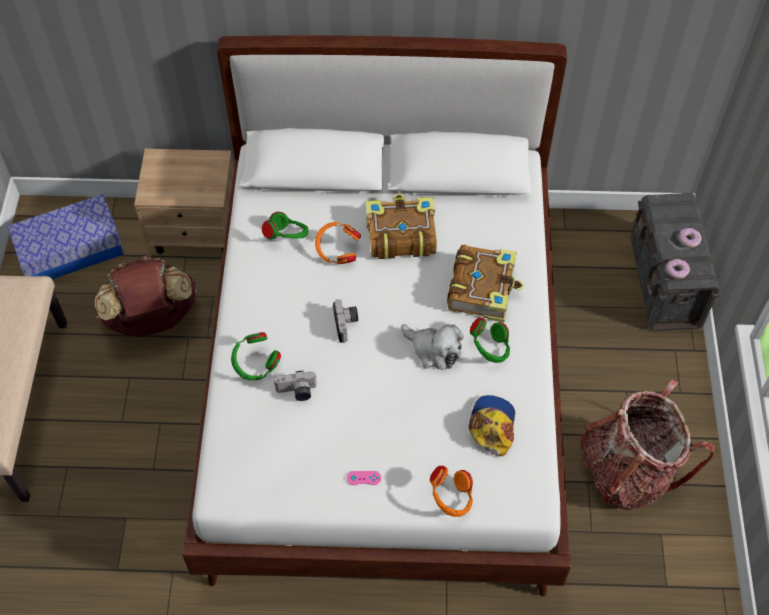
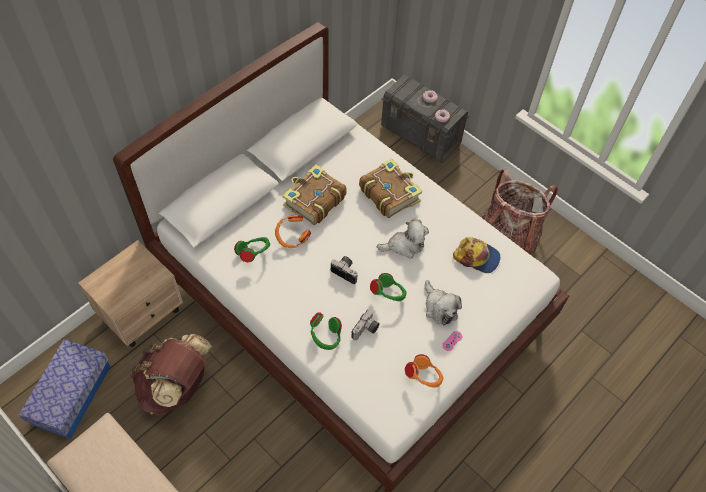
camera: 50 degrees left, 0 degrees up
orange headphones [430,466,473,517] -> orange headphones moved to [405,354,444,387]
cap [468,395,515,456] -> cap turned 150 degrees clockwise [453,237,500,273]
green headphones [470,318,510,363] -> green headphones moved to [370,273,407,301]
none -> plush toy [425,280,462,325]

